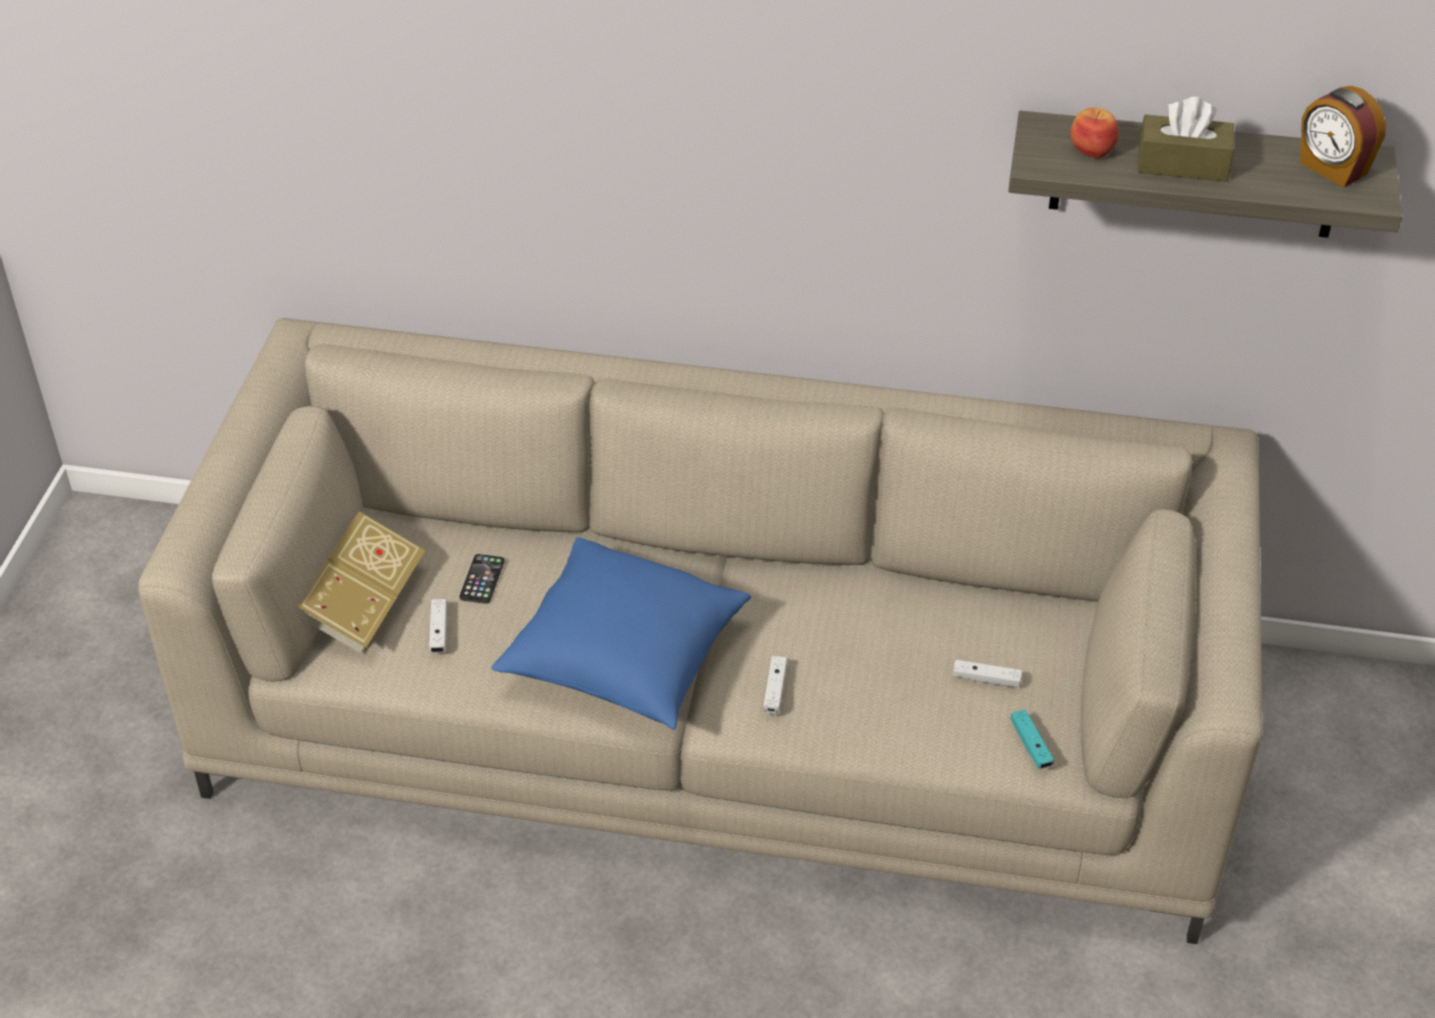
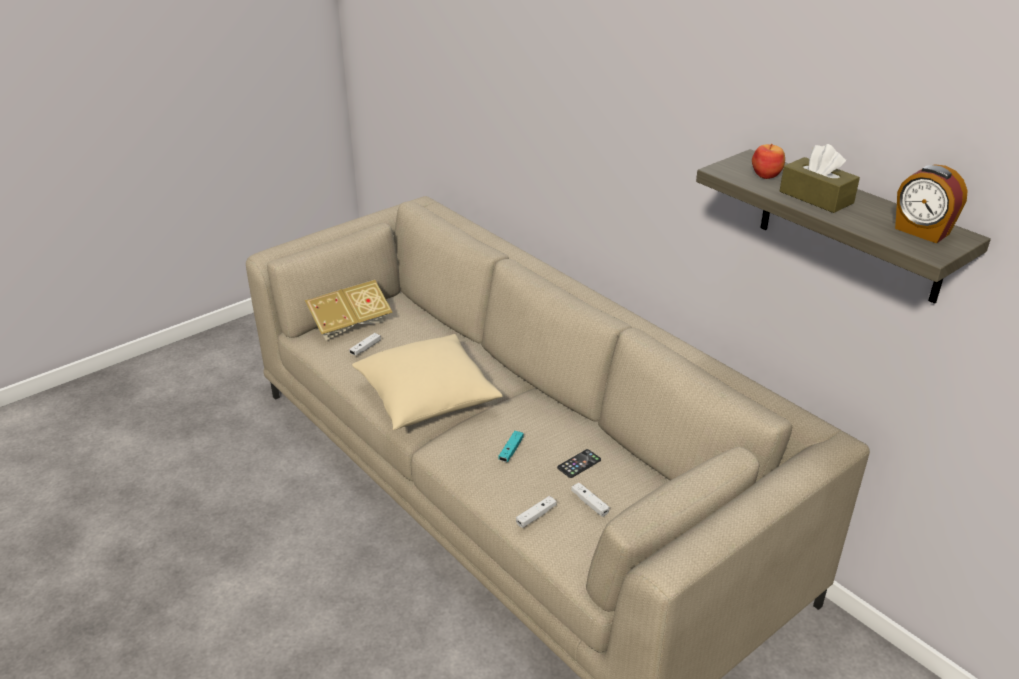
camera: 40 degrees right, 10 degrees down
phone [459,554,505,604] -> phone moved to [557,449,601,478]
blue pillow [491,537,751,730] -> beige pillow [352,334,503,430]
white game controller [763,656,787,715] -> white game controller moved to [516,496,557,528]
turquoise game controller [1011,710,1054,769] -> turquoise game controller moved to [498,431,524,462]
alarm clock [1300,86,1386,188] -> alarm clock turned 45 degrees counterclockwise [895,164,968,243]

